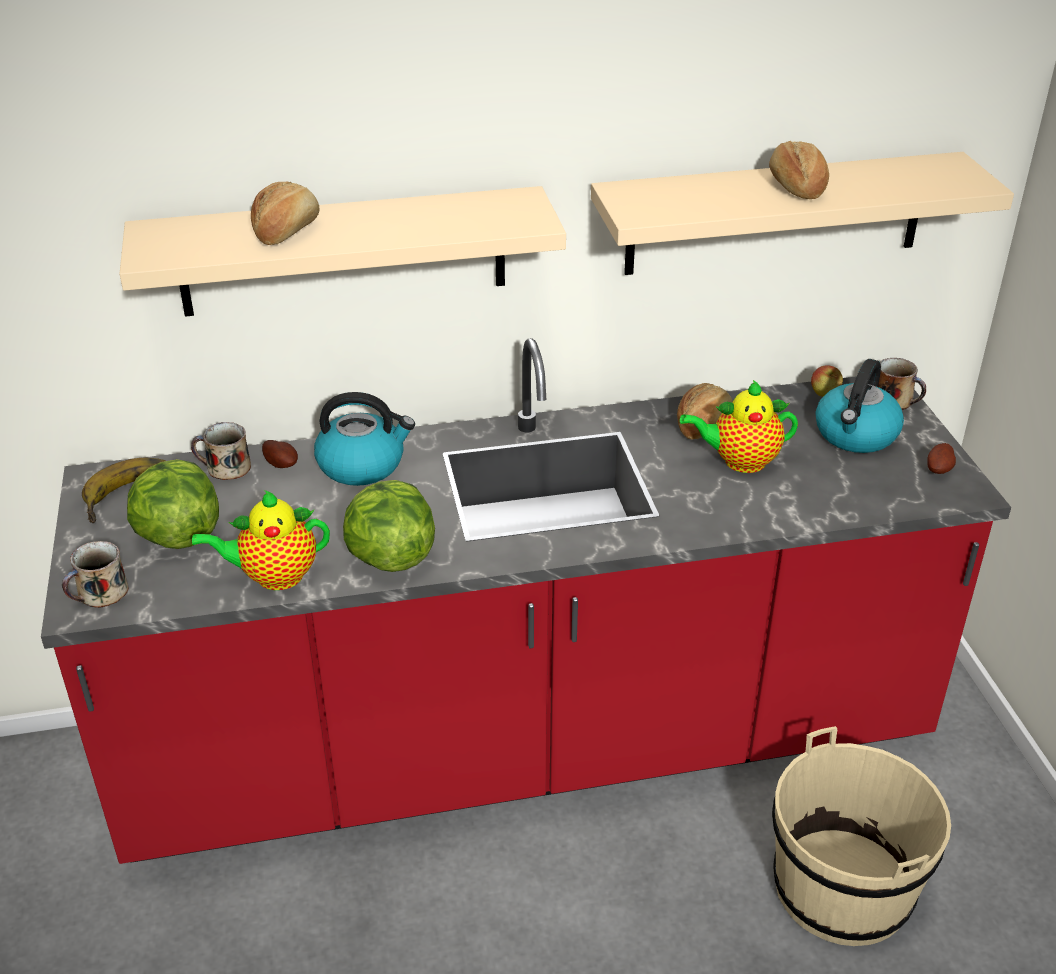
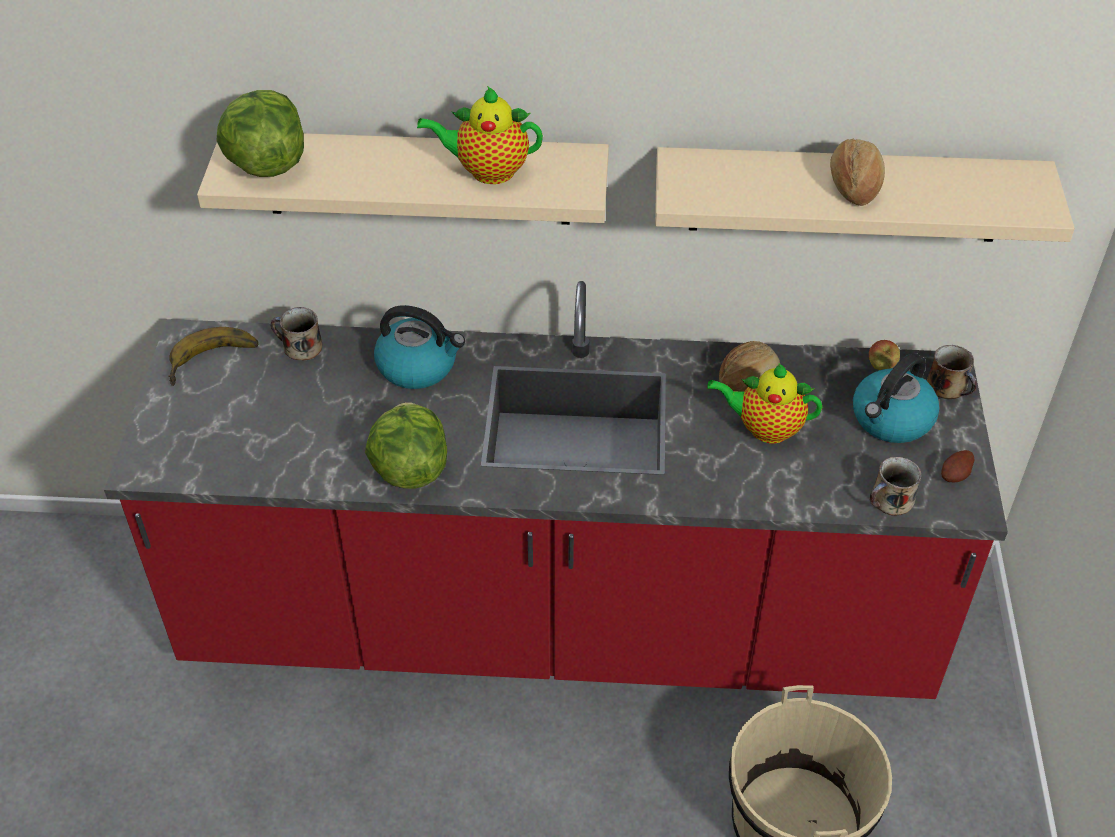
camera: 15 degrees right, 10 degrees up
mug [62,541,129,608] -> mug moved to [870,457,922,516]
lettuce [127,459,219,549] -> lettuce moved to [216,90,304,177]
teapot [192,490,330,590] -> teapot moved to [417,86,543,184]
bread [251,181,319,245] -> none
potato [262,440,298,468] -> none

